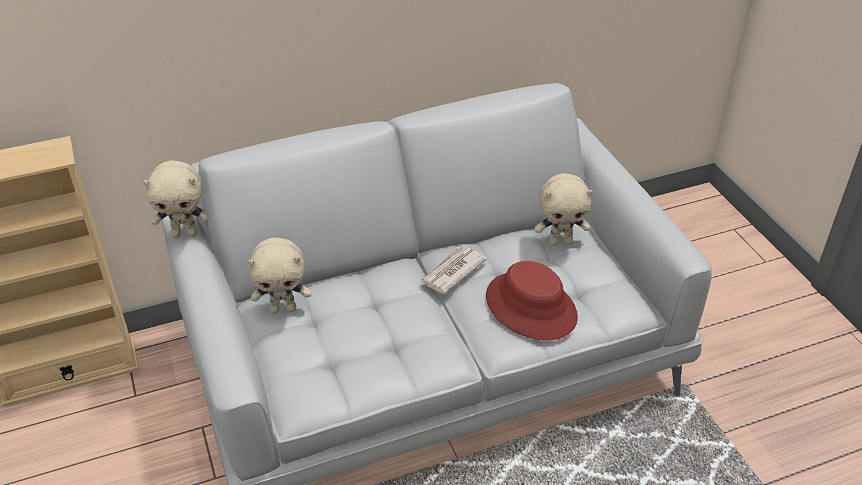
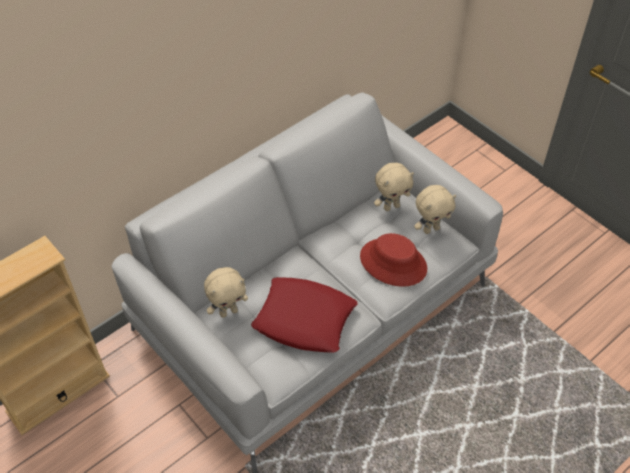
camera: 20 degrees left, 10 degrees up
beige plush toy [143,160,208,238] -> beige plush toy moved to [414,185,456,234]
newspaper [420,246,487,293] -> none
none -> red pillow [251,277,357,353]

